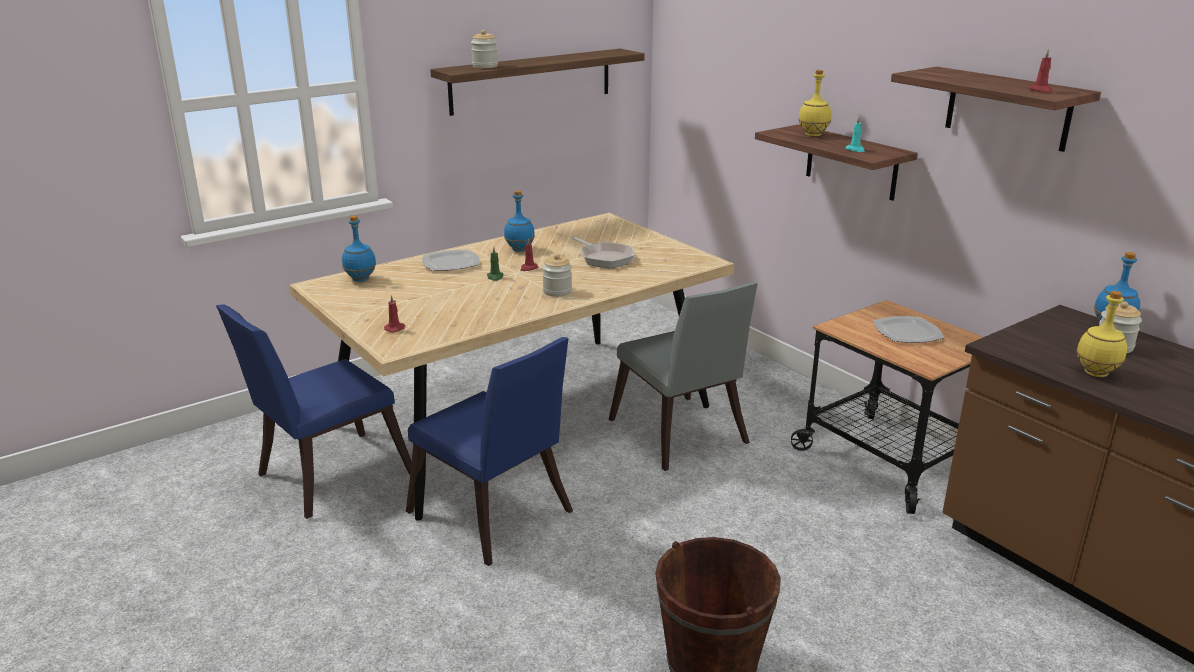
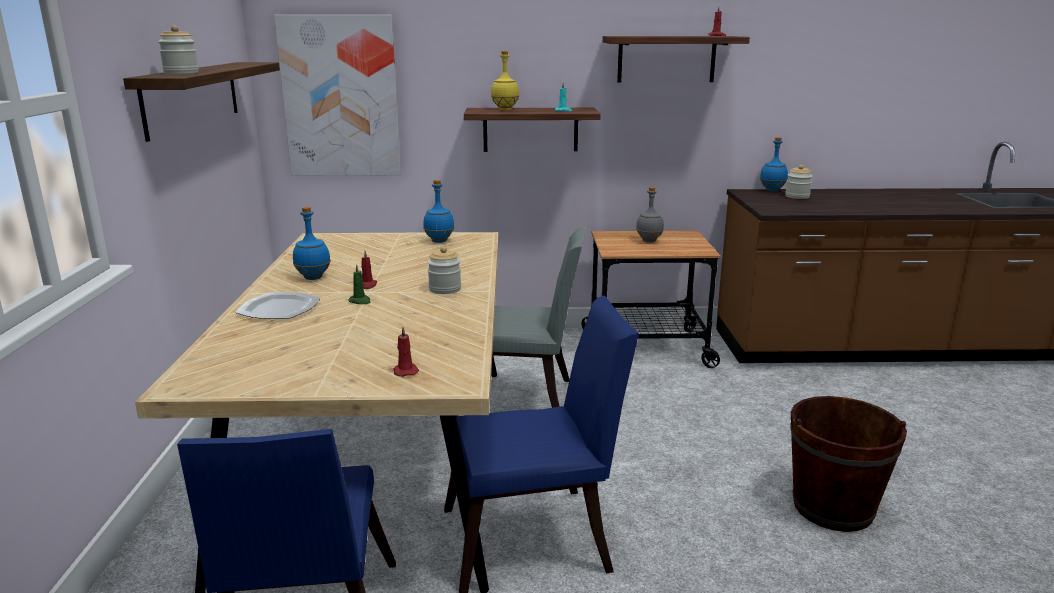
camera: 55 degrees left, 5 degrees down
blue bottle [342,216,376,282] -> blue bottle moved to [423,180,455,243]
frying pan [571,236,635,268] -> none
plate [873,316,944,343] -> grey bottle [636,187,664,243]
yellow bottle [1076,291,1127,377] -> none
none -> picture [274,15,401,176]

